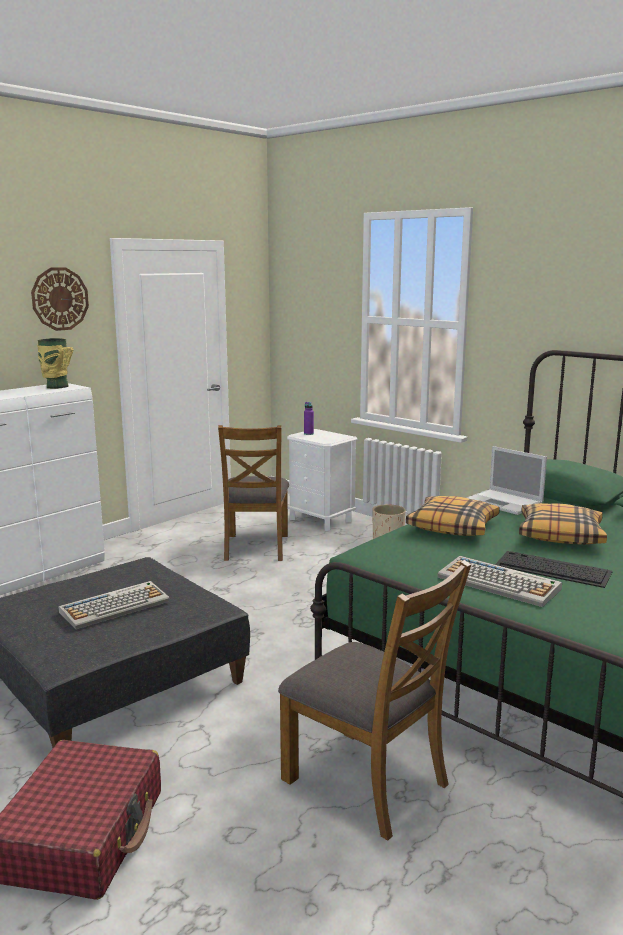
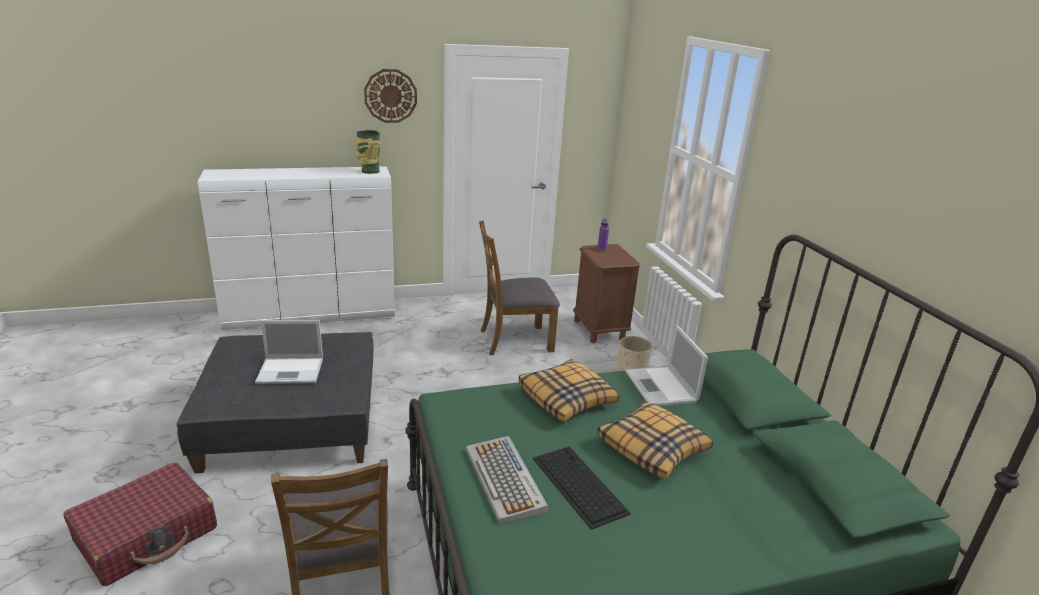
camera: 30 degrees right, 10 degrees up
keyboard [58,581,170,629] -> laptop [255,320,323,384]
brown chair [218,425,289,561] -> brown chair turned 45 degrees clockwise [479,220,560,355]
white nightstand [287,429,358,531] -> brown nightstand [573,244,640,344]

